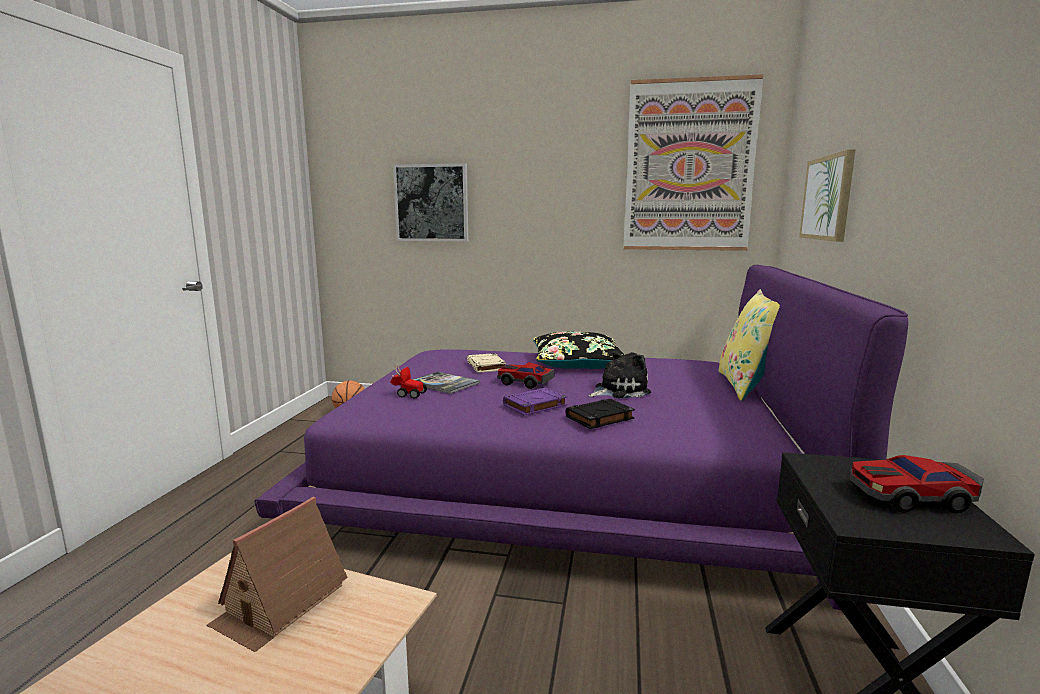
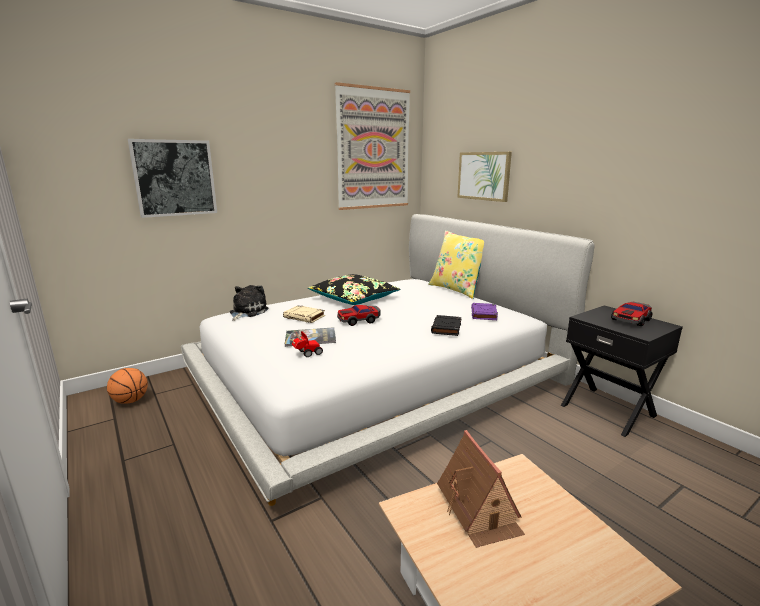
camera: 45 degrees left, 5 degrees up
purple bed [254,265,908,610] -> white bed [181,214,595,506]
purple book [503,388,567,416] -> purple book moved to [471,303,498,320]
plush toy [588,351,651,398] -> plush toy moved to [230,285,269,321]

